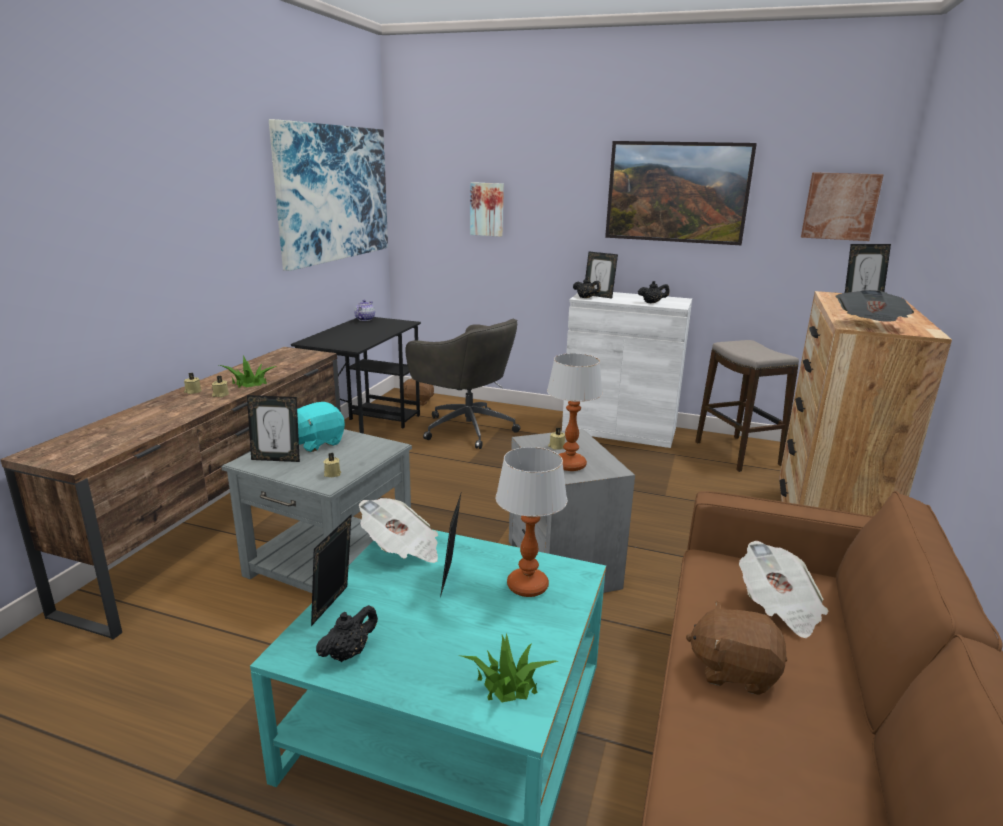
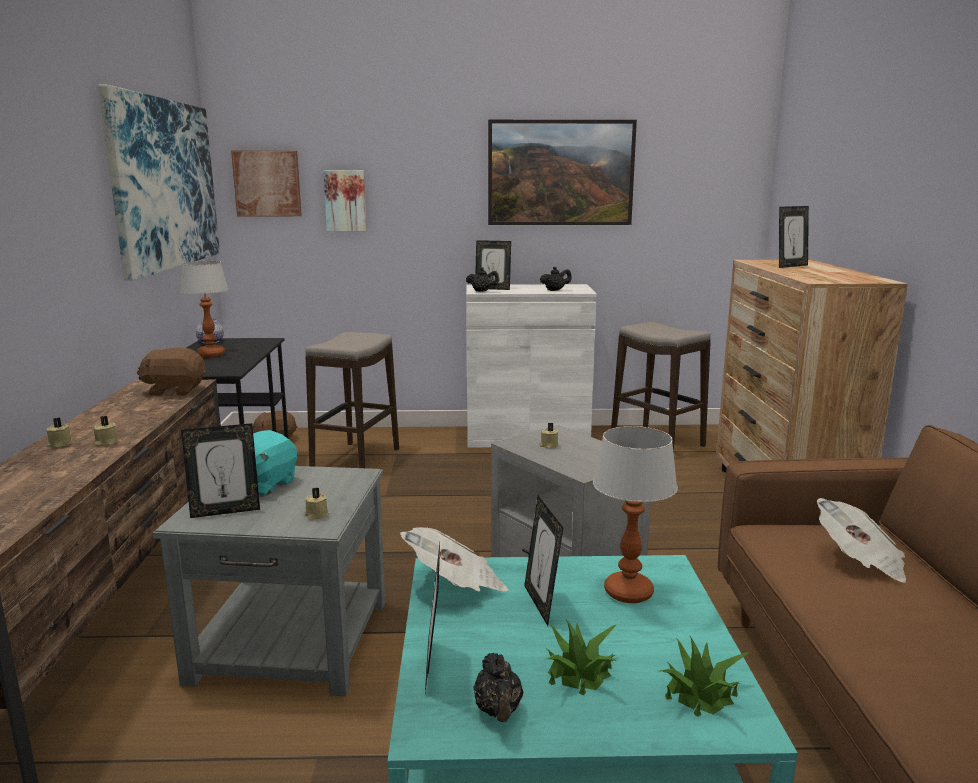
camera: 20 degrees left, 5 degrees down
potted plant [219,355,277,388] -> potted plant moved to [545,618,617,695]
black teapot [316,605,378,662] -> black teapot turned 150 degrees clockwise [473,653,523,722]
grey office chair [405,319,520,449] -> stool [305,332,399,468]
table lamp [547,353,603,471] -> table lamp moved to [180,261,228,357]
brown plush toy [686,601,787,695] -> brown plush toy moved to [137,348,206,396]
picture [801,172,884,241] -> picture moved to [231,151,302,216]
newspaper [835,290,914,322] -> none

